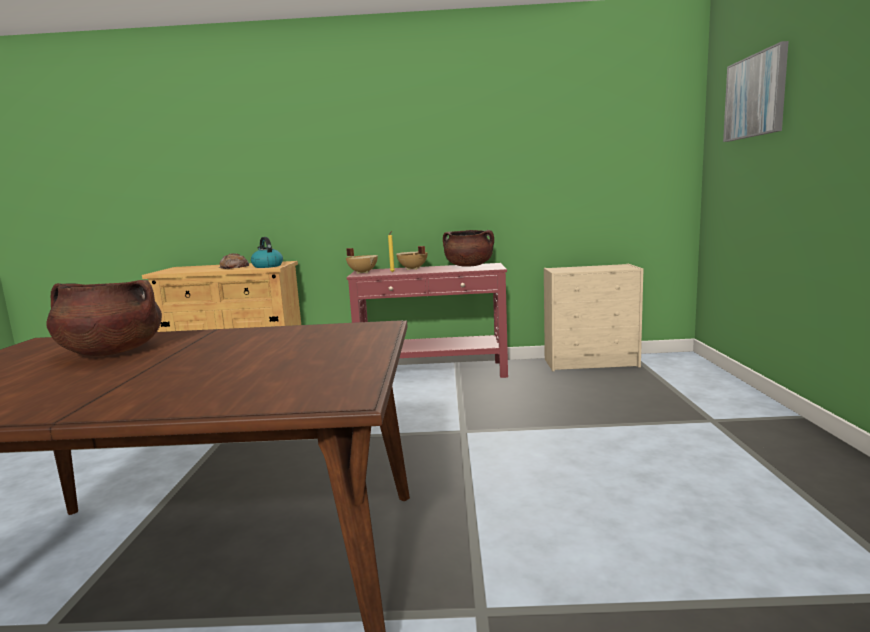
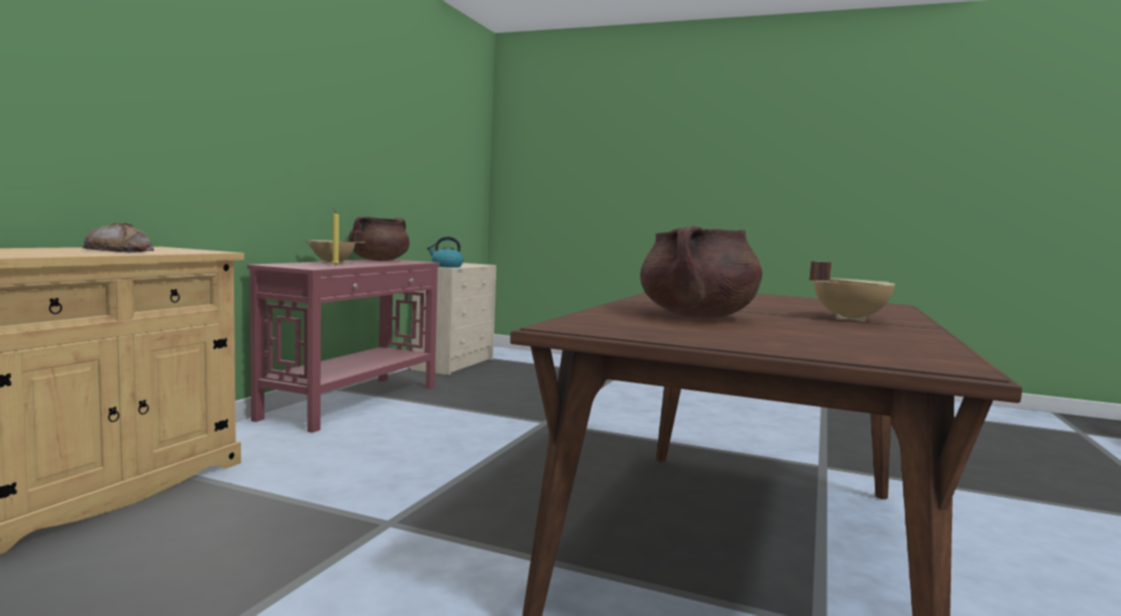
camera: 70 degrees left, 5 degrees down
kettle [251,237,283,268] -> kettle moved to [427,237,463,268]
beige cooking pot [346,248,378,274] -> beige cooking pot moved to [809,261,895,322]
picture [723,41,789,142] -> none

